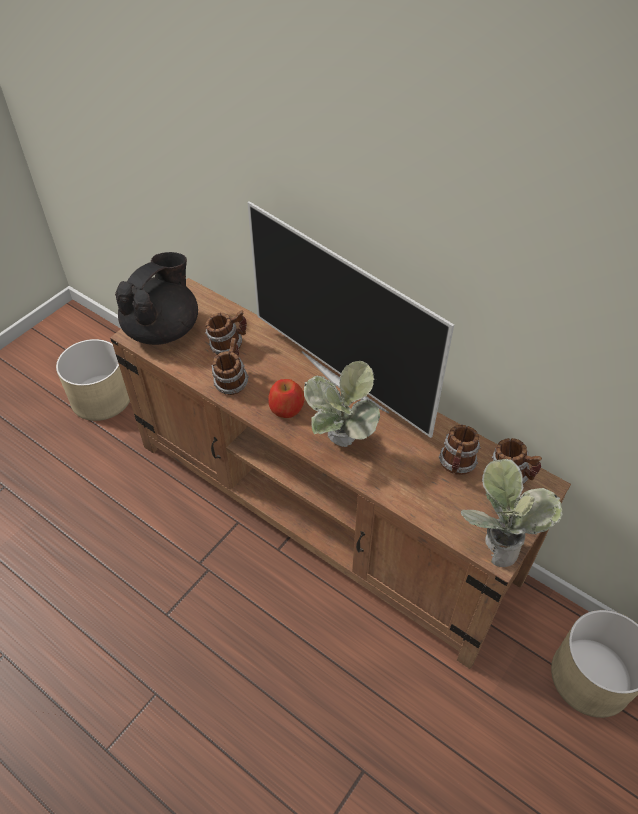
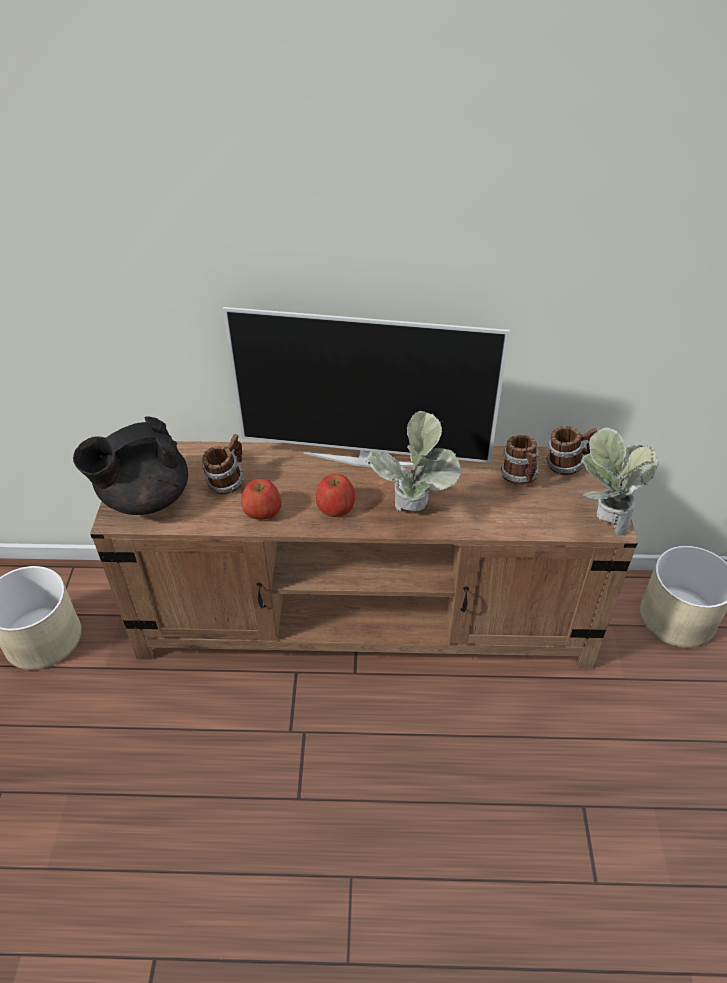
camera: 35 degrees left, 5 degrees down
black teapot [115,252,198,345] -> black teapot turned 120 degrees counterclockwise [73,416,188,515]
mug [212,338,249,395] -> apple [241,479,282,520]

